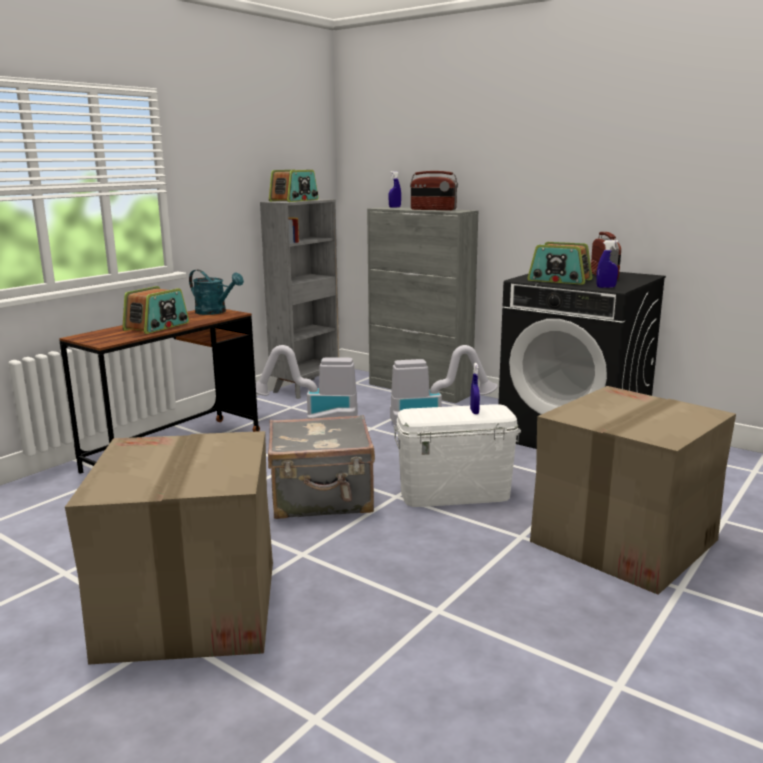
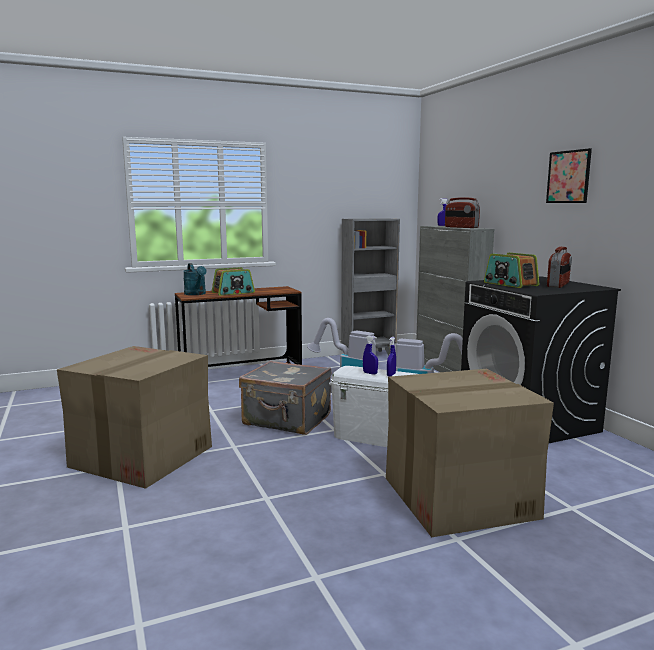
camera: 30 degrees right, 5 degrees down
turquoise watering can [189,270,244,315] -> turquoise watering can moved to [183,263,207,295]
radio [269,170,319,202] -> none
blue spray bottle [596,240,618,288] -> blue spray bottle moved to [363,336,378,375]
none -> picture [546,148,592,203]

